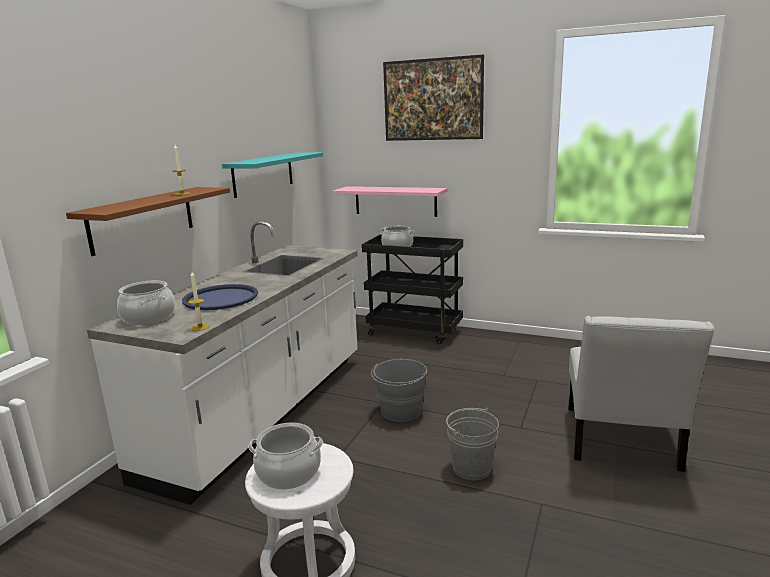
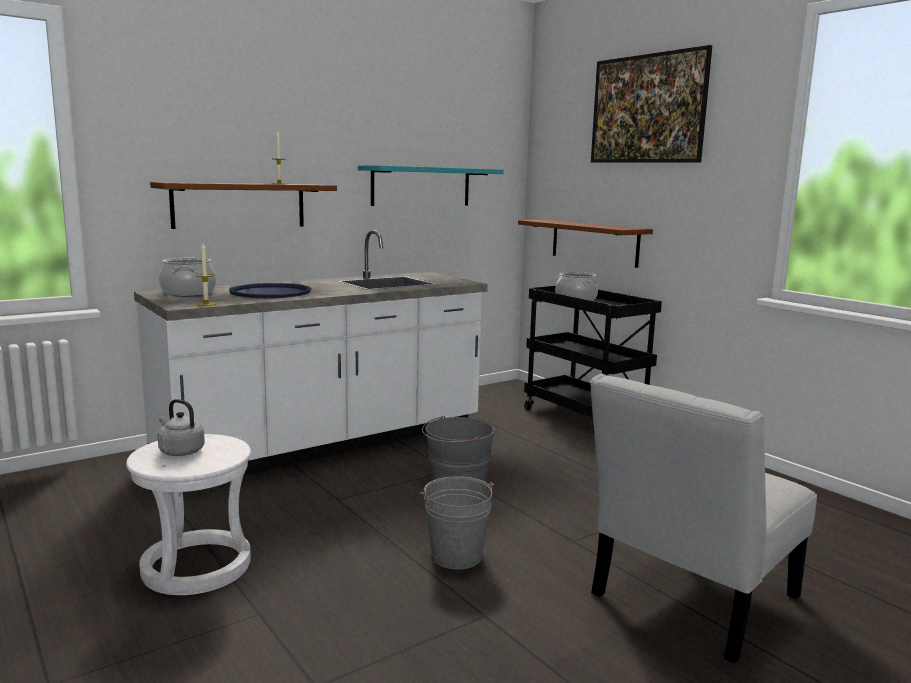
camera: 30 degrees right, 5 degrees down
cooking pot [248,423,323,490] -> grey kettle [157,399,205,456]
pink shelf [333,186,447,217] -> brown shelf [518,220,653,268]

